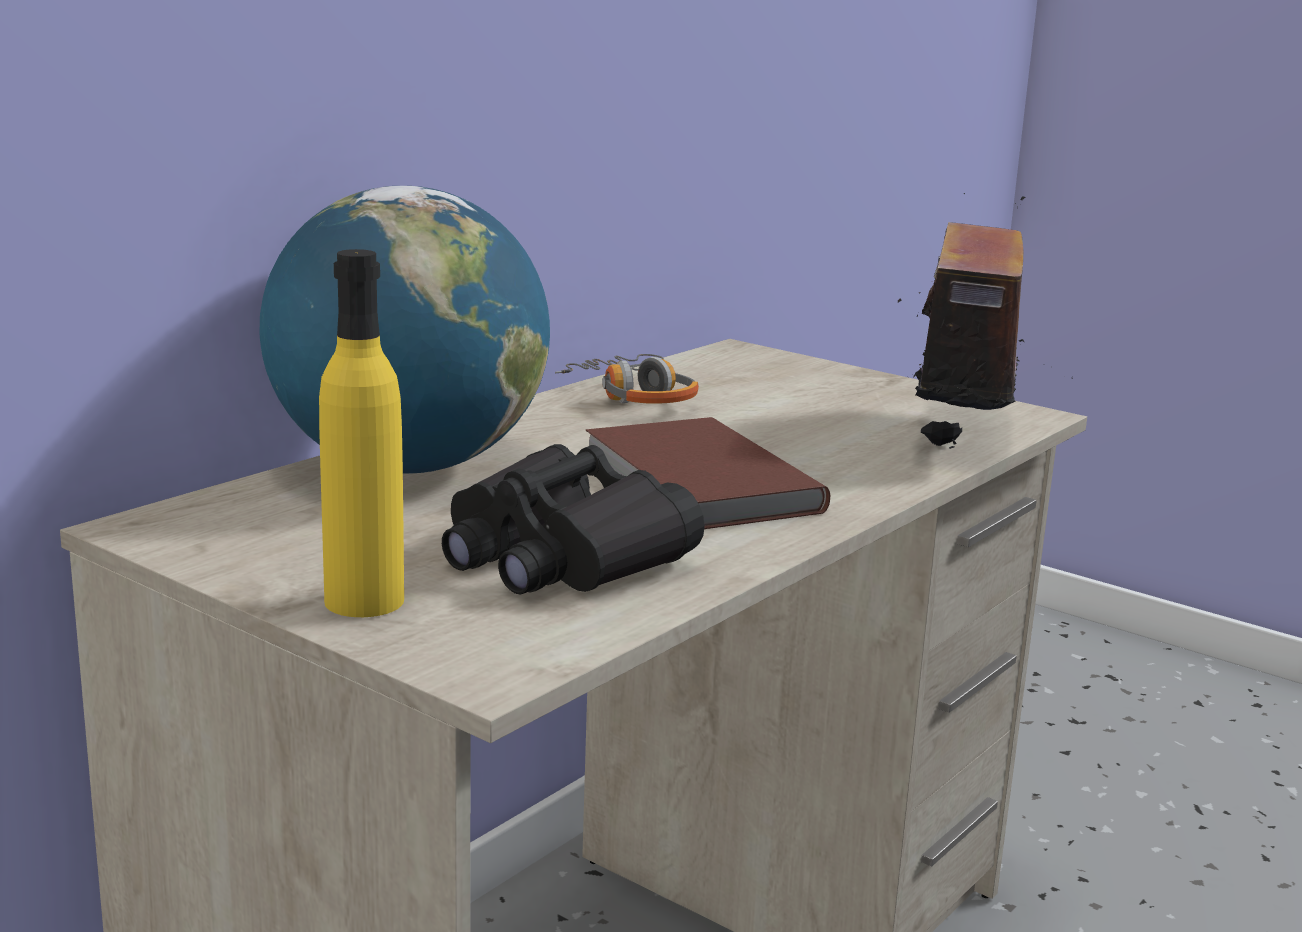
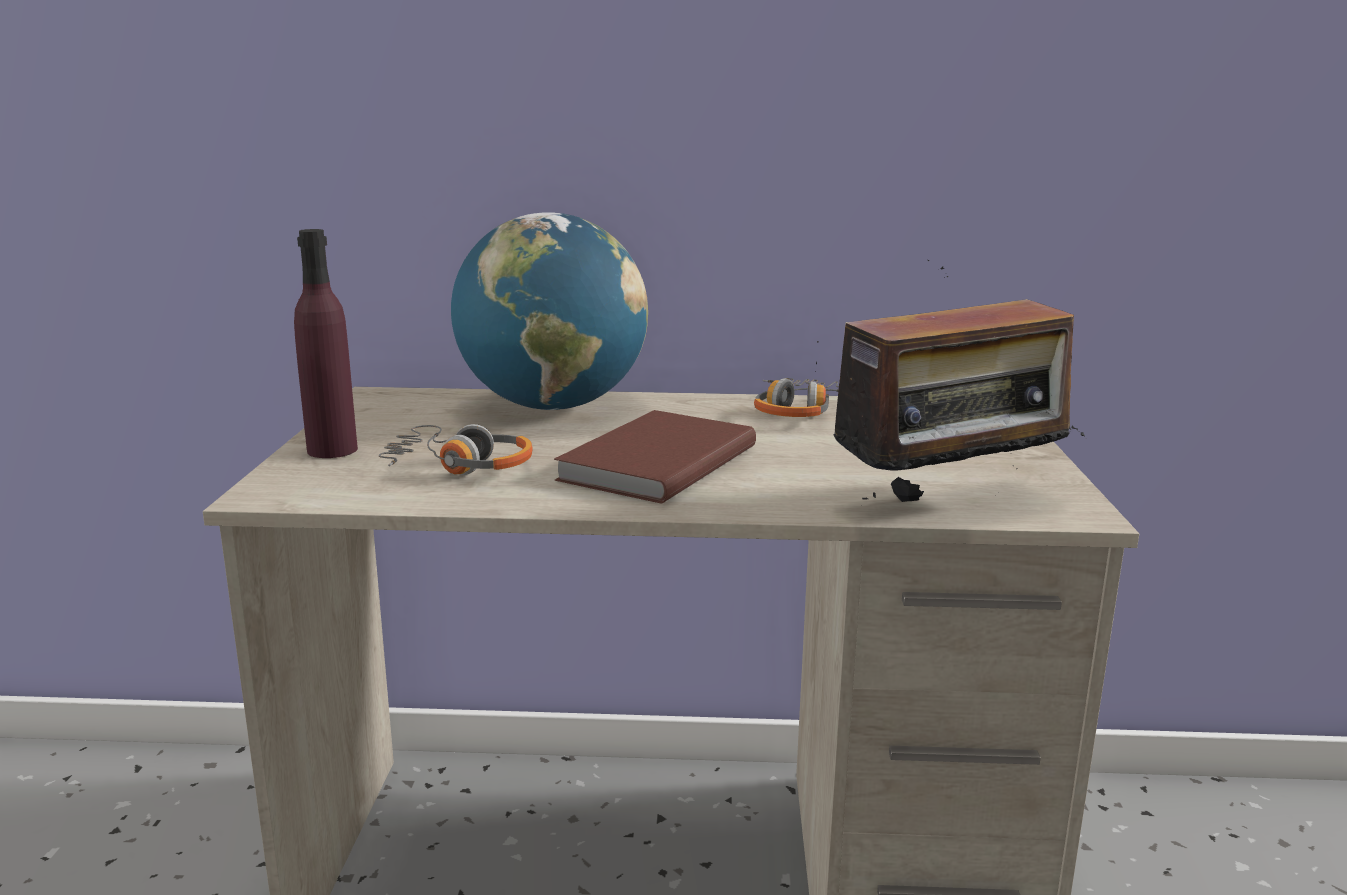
camera: 55 degrees right, 0 degrees up
yellow bottle [319,249,404,617] -> purple bottle [294,229,358,458]
black binoculars [442,444,705,595] -> headphones [379,424,533,475]

